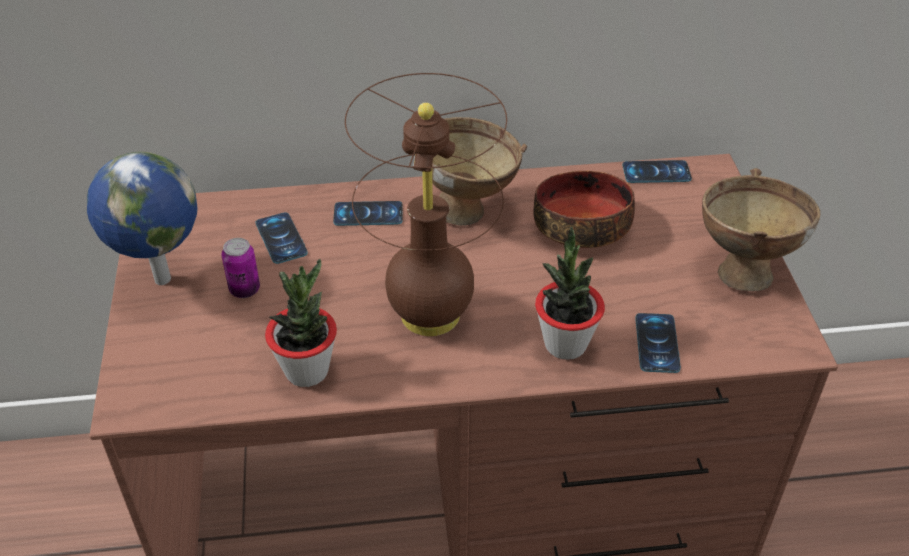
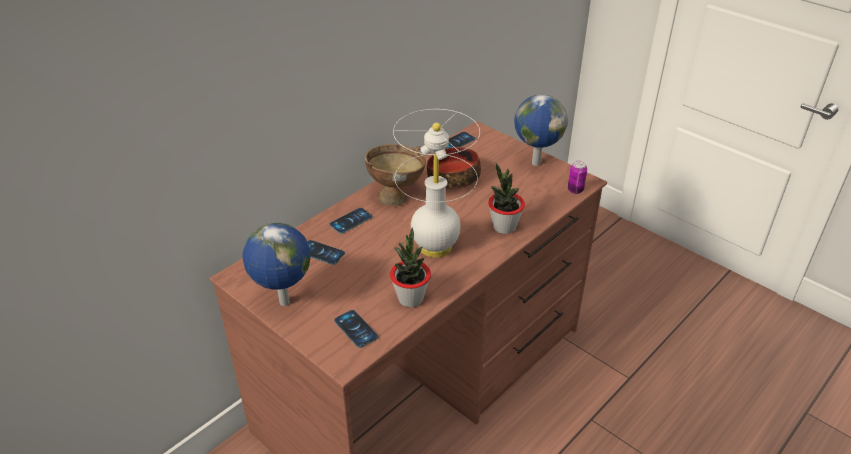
camera: 40 degrees left, 5 degrees down
can [222,238,260,298] -> can moved to [568,161,587,194]
brown table lamp [345,73,507,336] -> white table lamp [393,109,480,257]
phone [635,313,681,373] -> phone moved to [334,310,378,348]
brown bowl [702,168,820,291] -> globe [514,94,568,166]

